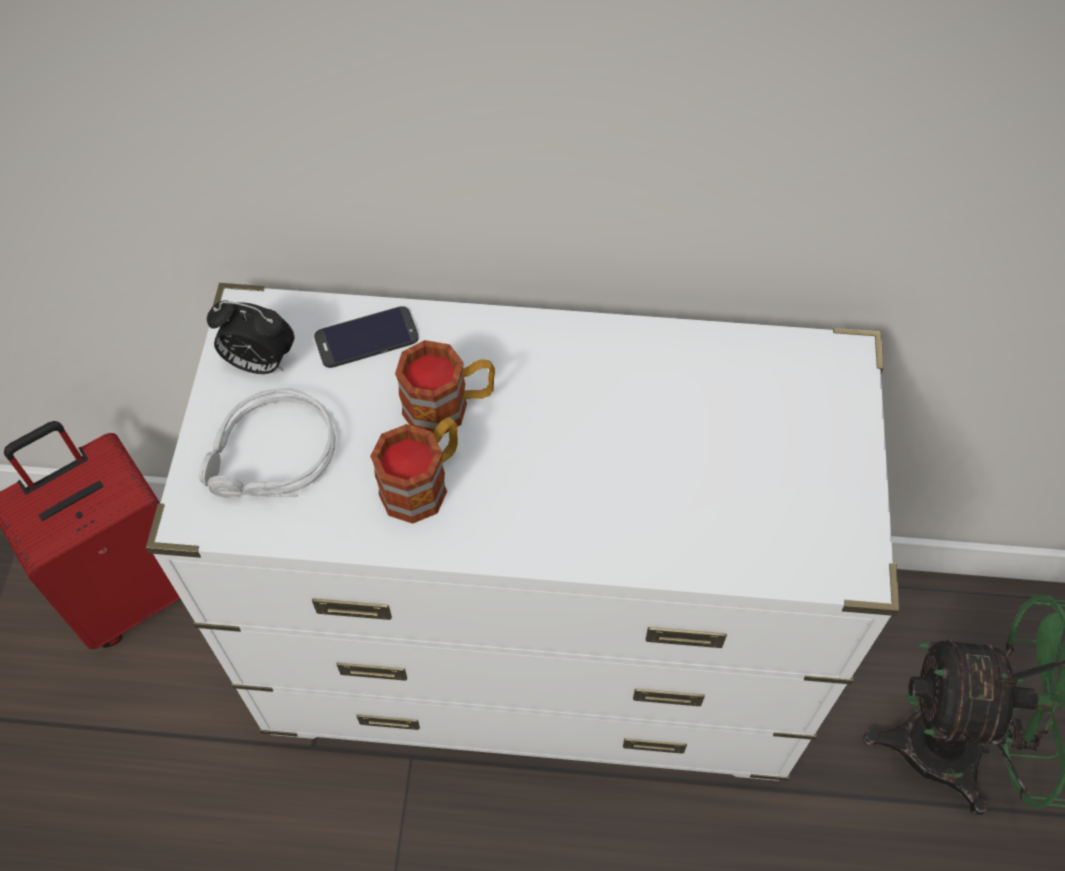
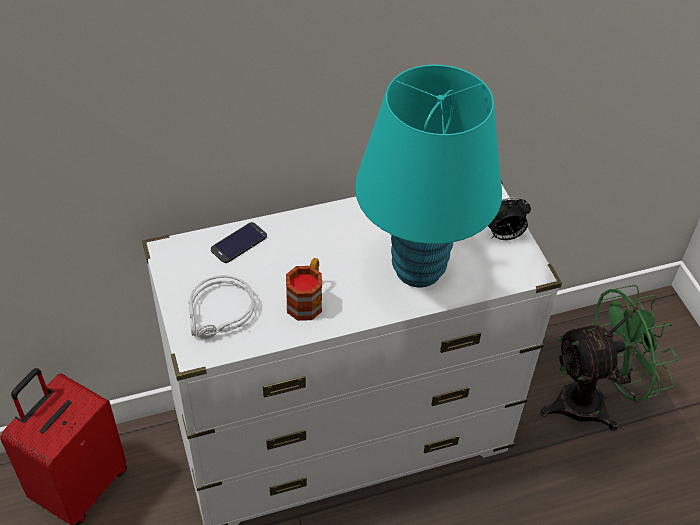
camera: 25 degrees left, 10 degrees down
alarm clock [207,300,294,374] -> alarm clock moved to [488,197,531,240]
mug [395,340,495,434] -> none
none -> turquoise table lamp [355,65,502,287]

